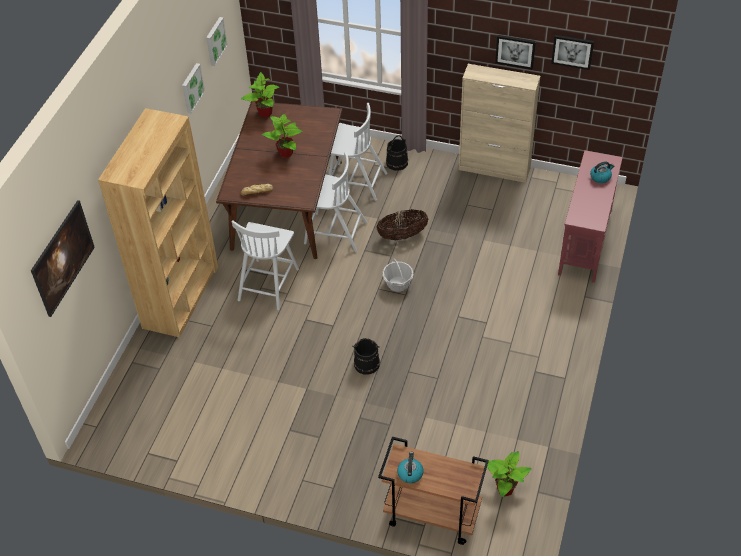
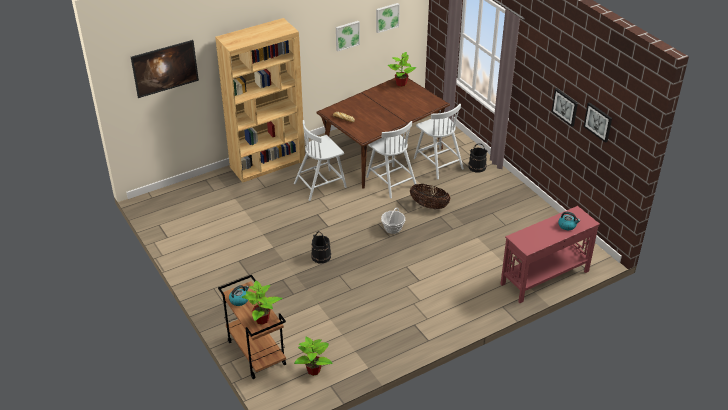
camera: 40 degrees right, 10 degrees down
potted plant [261,114,303,158] -> potted plant moved to [242,280,282,325]
beige cabinet [459,64,540,183] -> none

